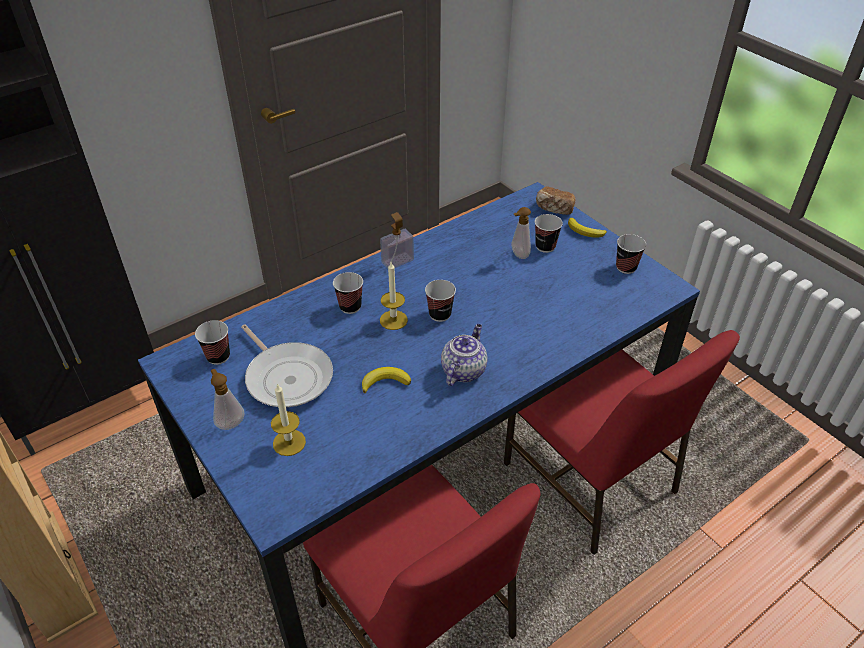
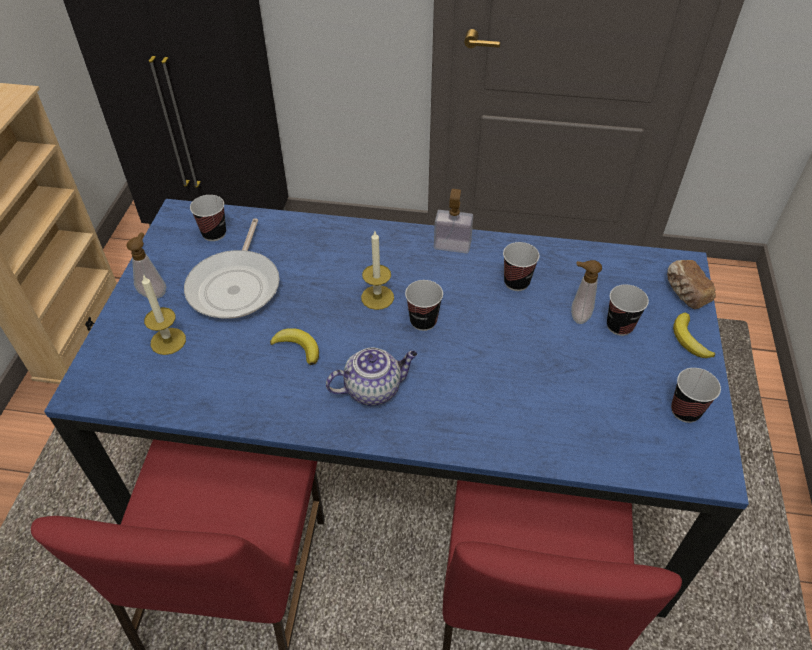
camera: 45 degrees right, 5 degrees up
cup [333,272,363,314] -> cup moved to [503,242,540,291]

